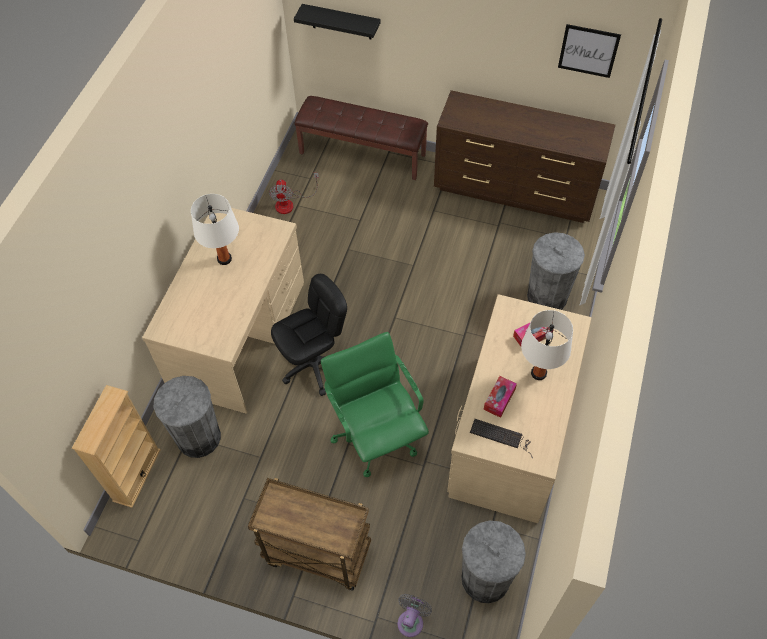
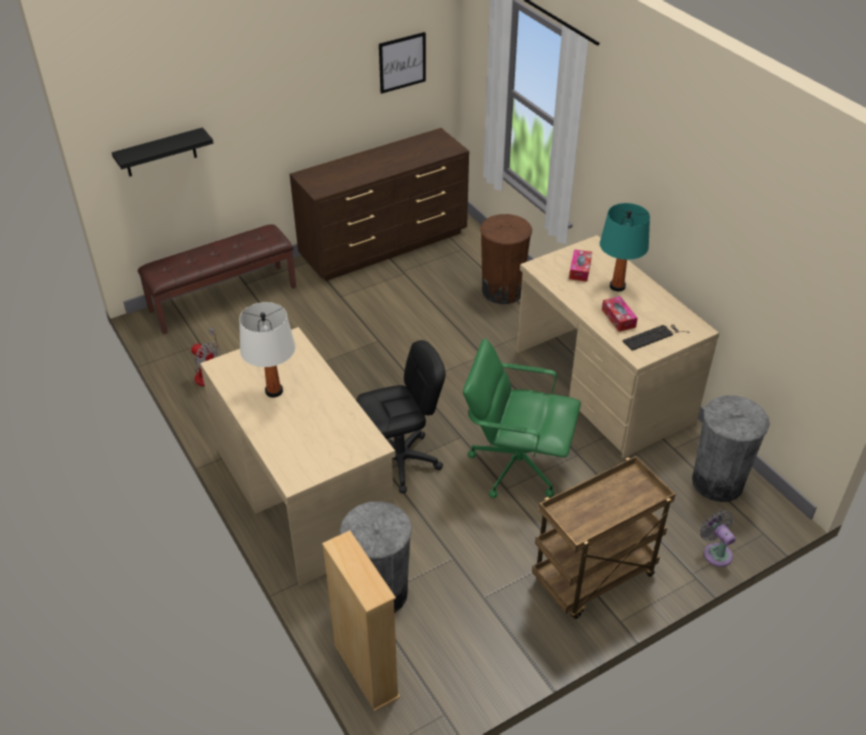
camera: 50 degrees left, 15 degrees down
black office chair [271,274,347,396] -> black office chair turned 60 degrees clockwise [356,340,445,493]
white table lamp [521,310,573,380] -> turquoise table lamp [600,203,650,291]
grey trash can [527,232,585,310] -> brown trash can [480,214,532,304]

